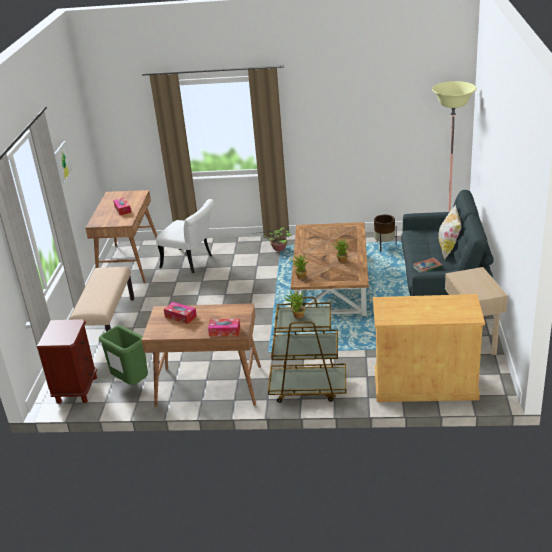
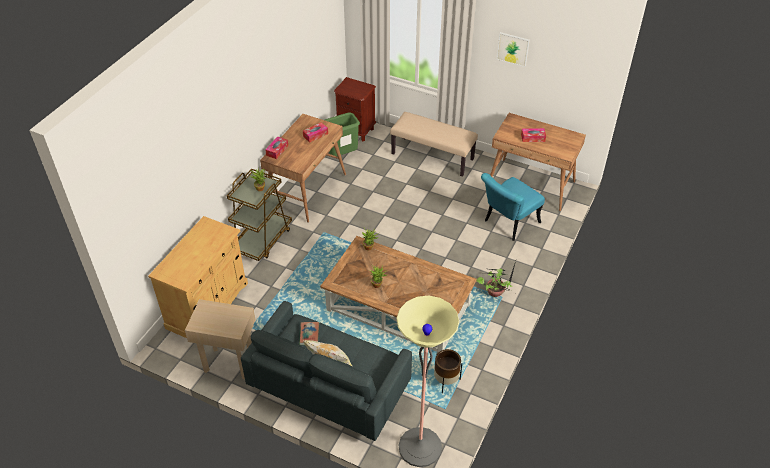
camera: 110 degrees right, 15 degrees up
white chair [156,199,214,273] -> turquoise chair [481,173,545,241]

